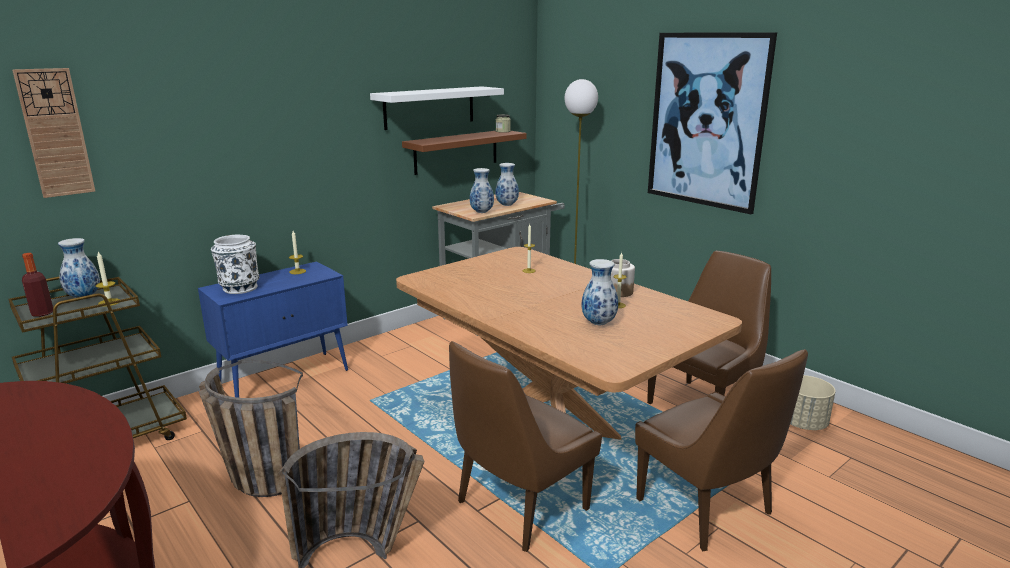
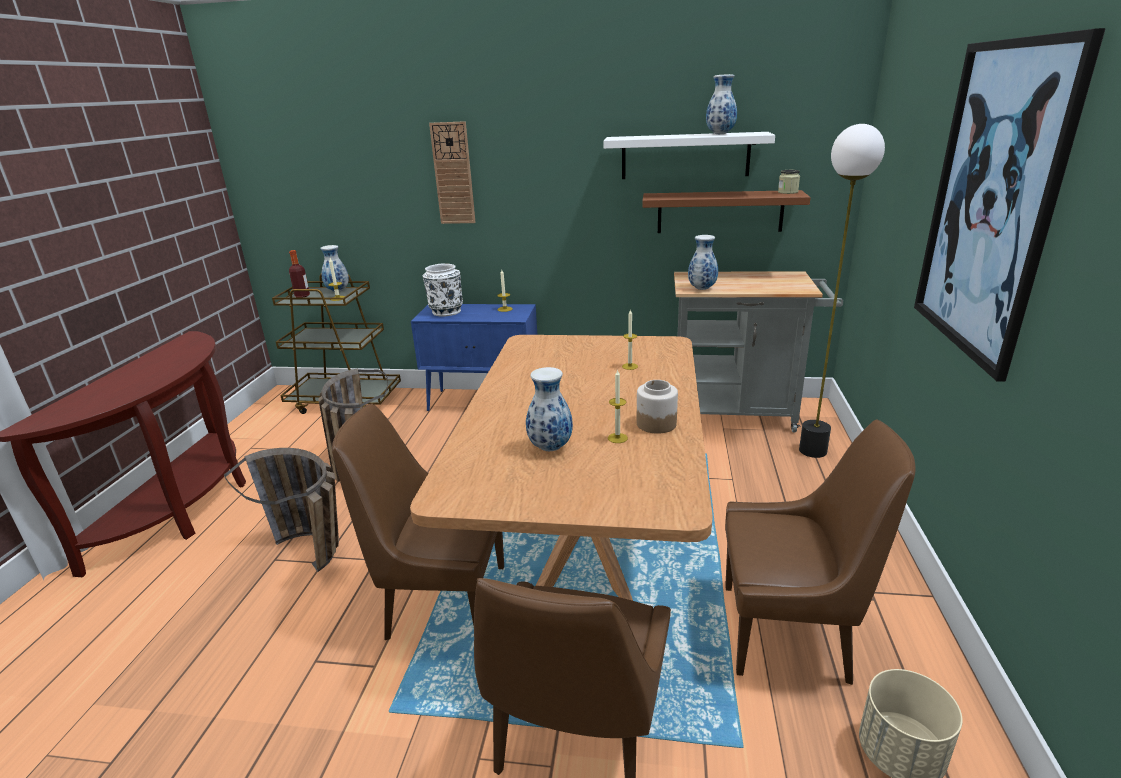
camera: 50 degrees right, 5 degrees up
wall clock [12,68,95,198] -> wall clock moved to [429,121,476,224]
vase [495,163,519,206] -> vase moved to [706,74,737,134]

